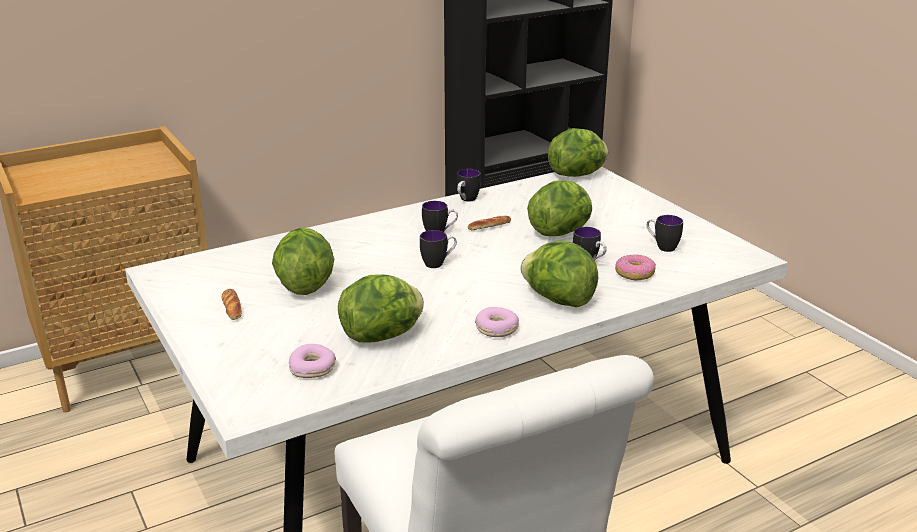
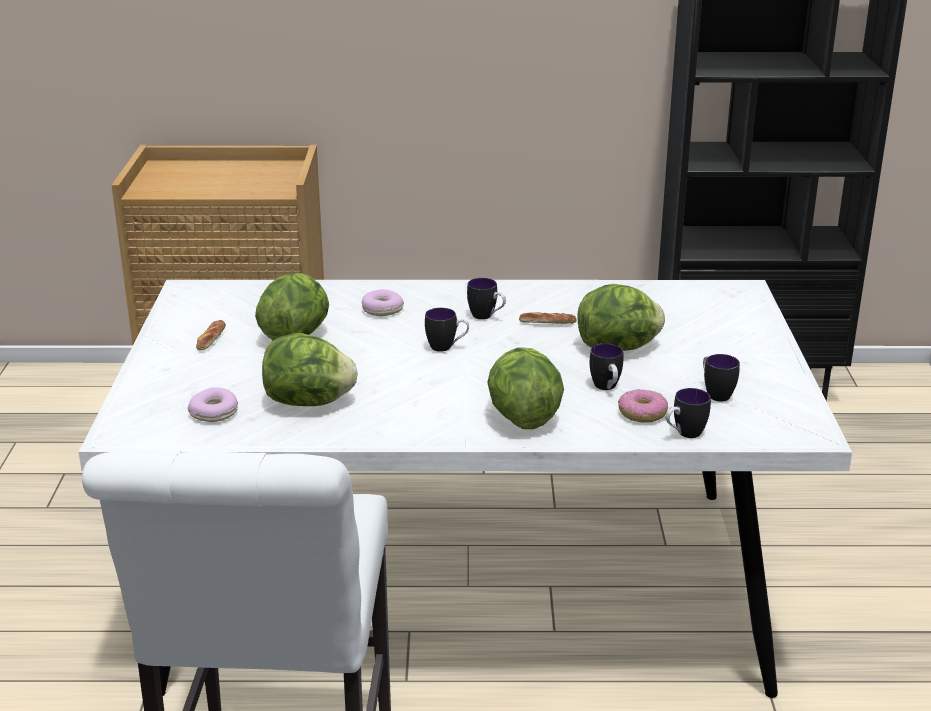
camera: 30 degrees right, 0 degrees up
mug [457,169,481,202] -> mug moved to [666,388,711,438]
donut [475,307,519,337] -> donut moved to [362,289,404,316]
lettuce [548,128,608,177] -> none

